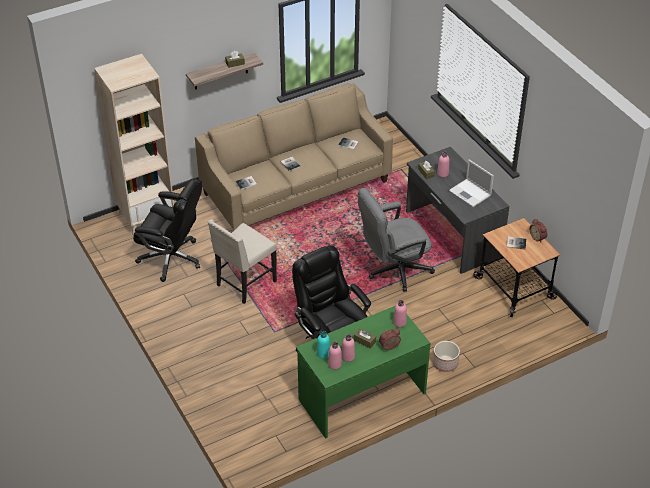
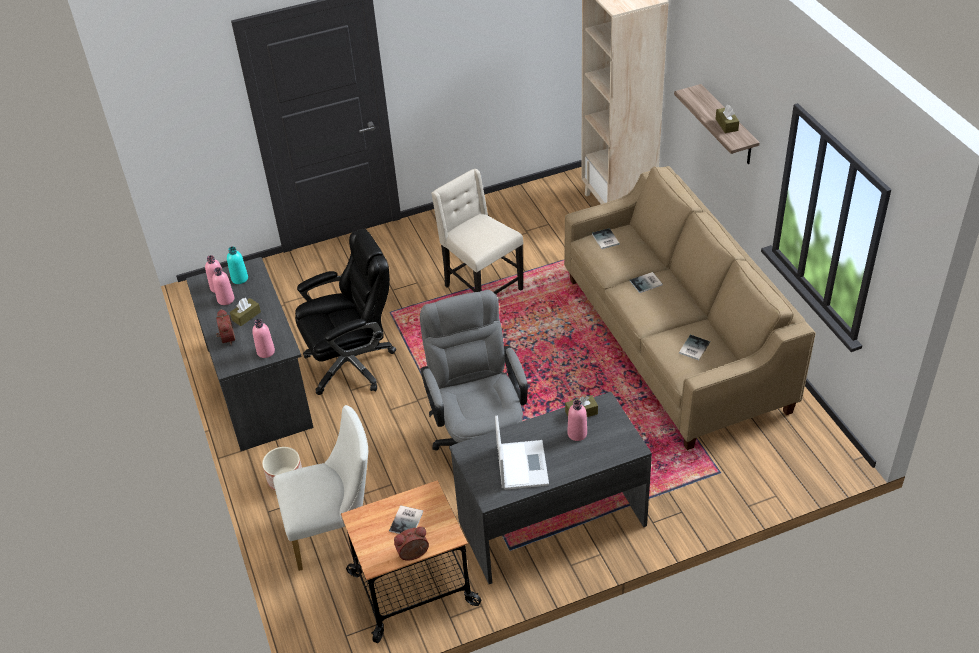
camera: 100 degrees right, 0 degrees up
black office chair [133,179,202,282] -> none
green desk [296,305,430,439] -> grey desk [186,257,314,451]
laptop [449,160,494,207] -> laptop turned 120 degrees clockwise [495,415,549,490]
none -> white chair [273,405,368,571]

